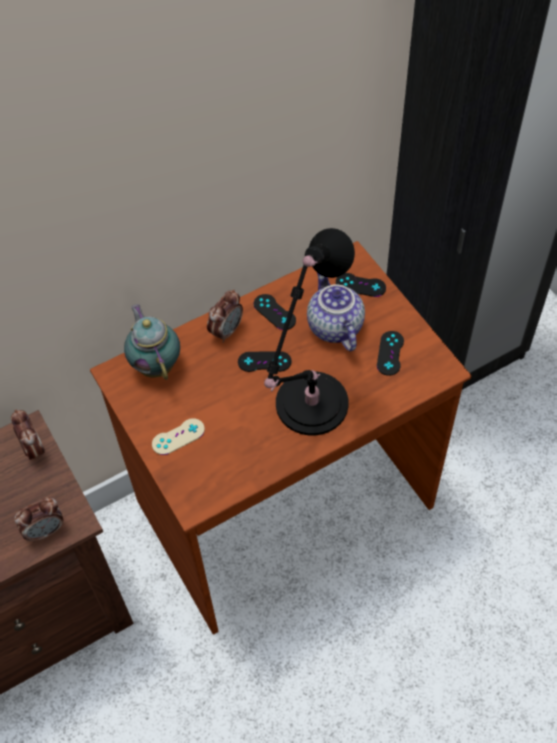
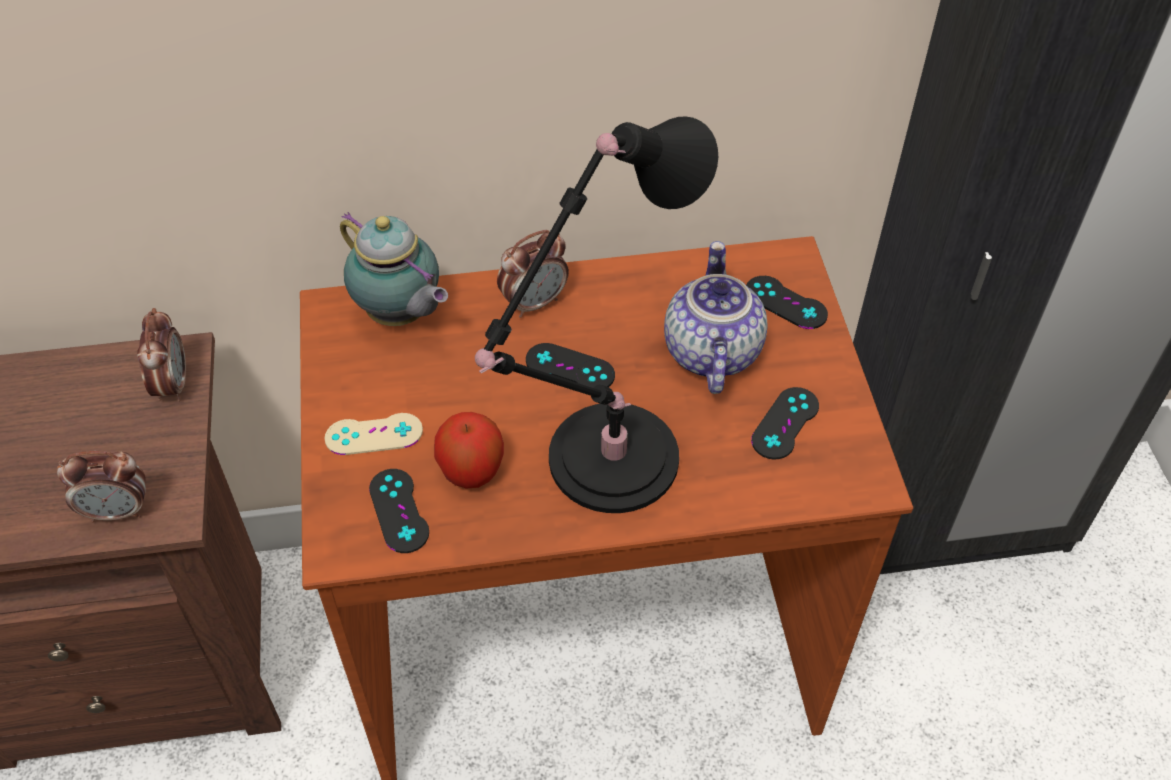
camera: 20 degrees right, 5 degrees down
teapot [124,304,180,380] -> teapot turned 135 degrees clockwise [340,212,448,326]
black game controller [254,294,296,330] -> black game controller moved to [369,469,429,553]
none -> apple [434,412,504,489]

